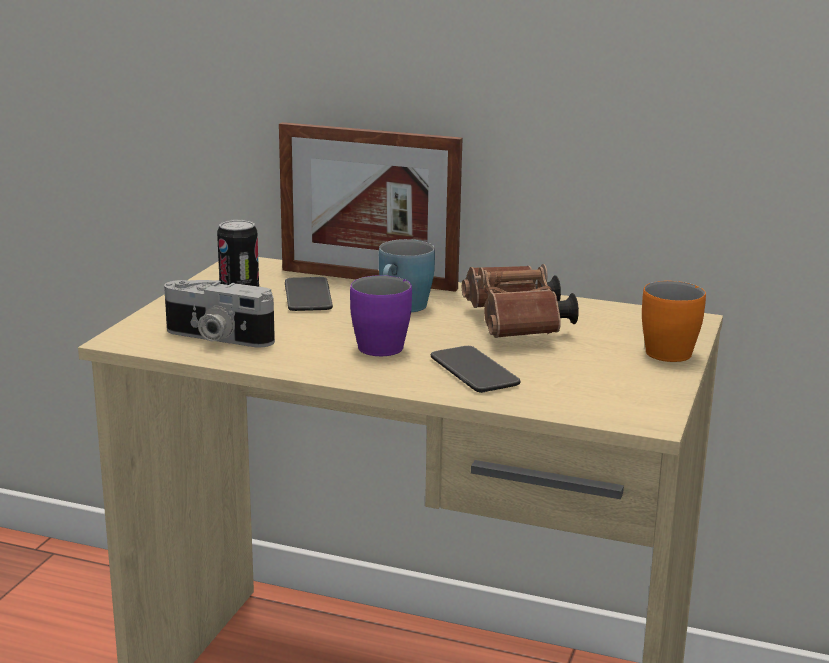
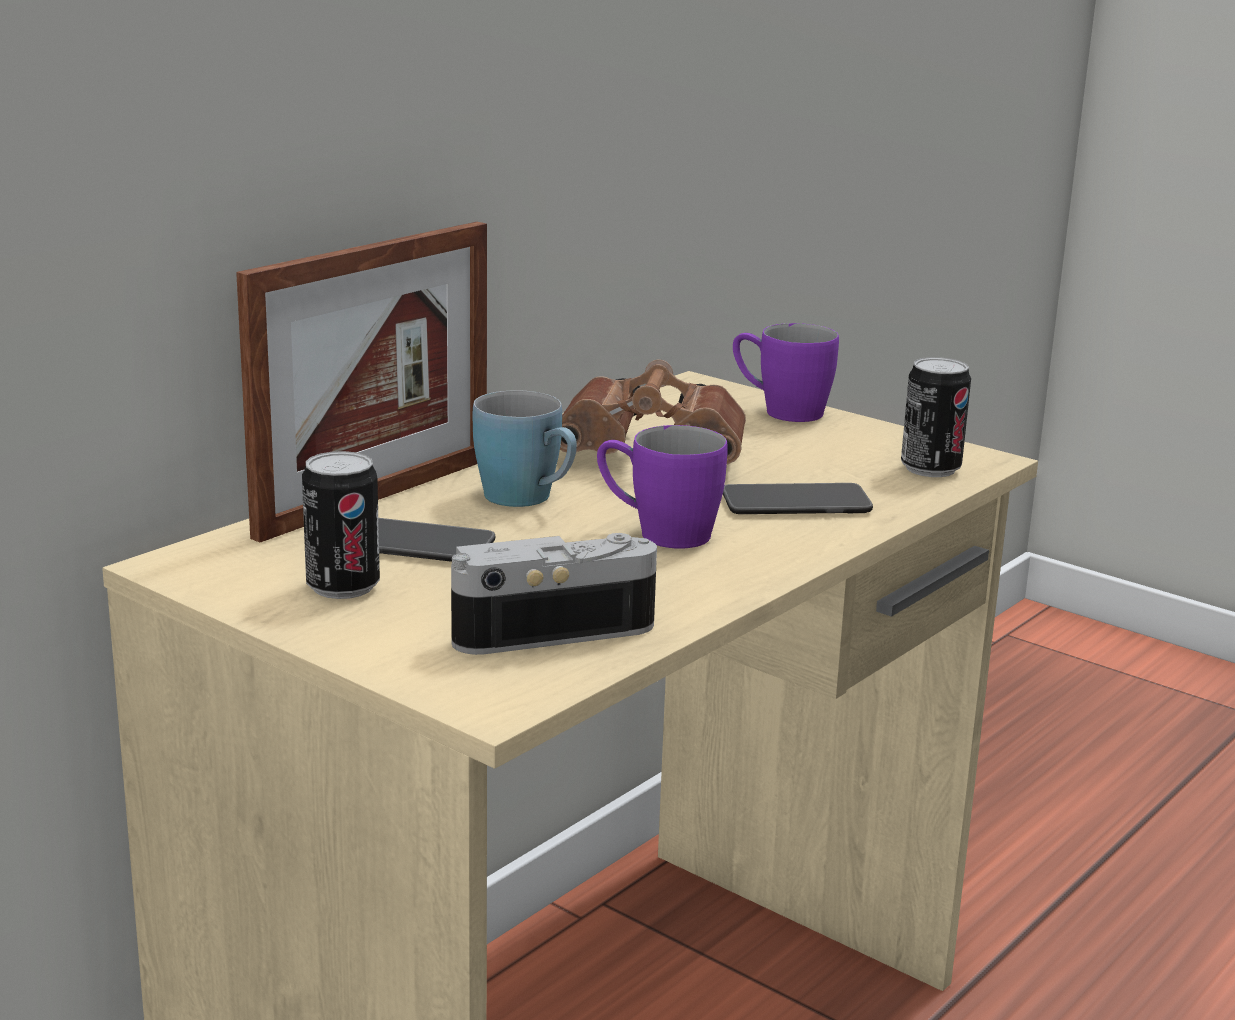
camera: 70 degrees left, 0 degrees up
camera [164,280,275,347] -> camera turned 150 degrees counterclockwise [451,533,657,655]
orange mug [642,281,706,362] -> purple mug [733,323,839,422]
none -> can [901,357,971,477]

